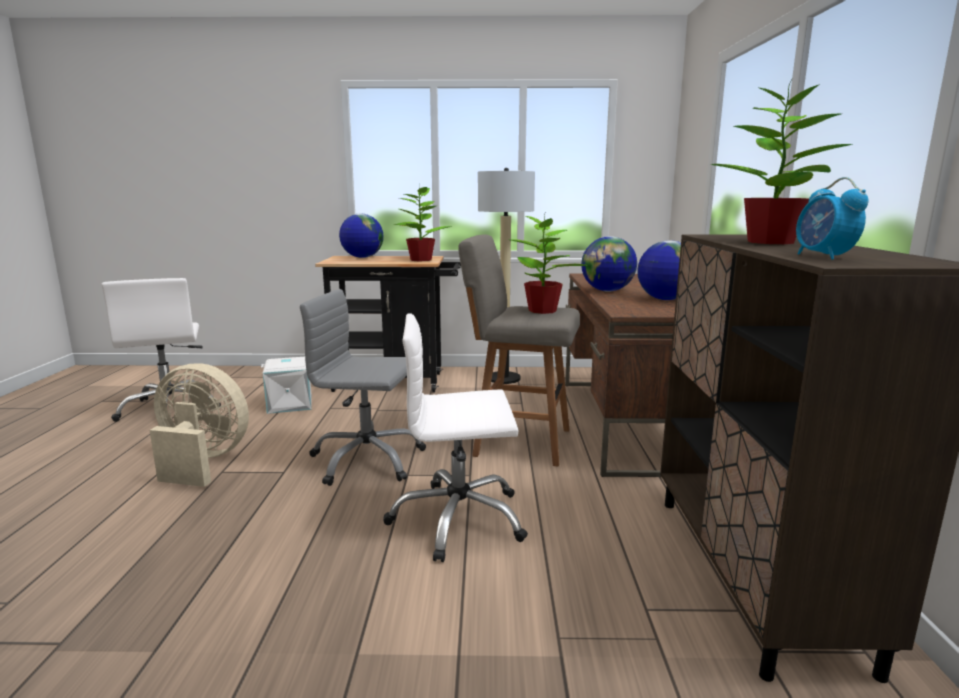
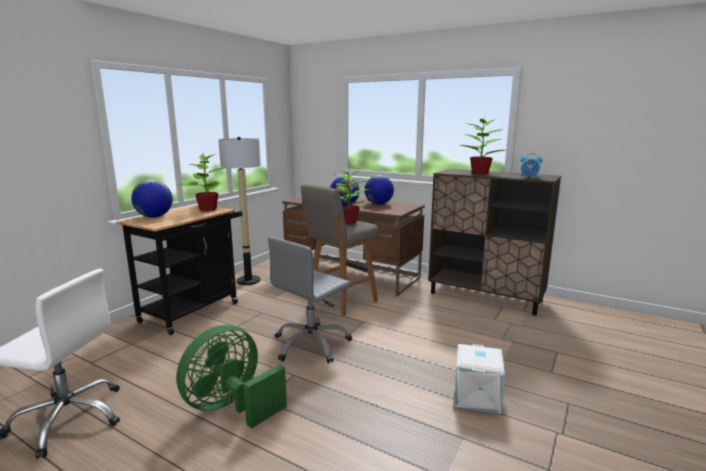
camera: 60 degrees left, 0 degrees up
beige fan [150,363,249,487] -> green fan [176,325,287,428]
white storage box [261,357,312,414] -> white storage box moved to [454,344,505,414]
white office chair [383,313,528,562] -> none

